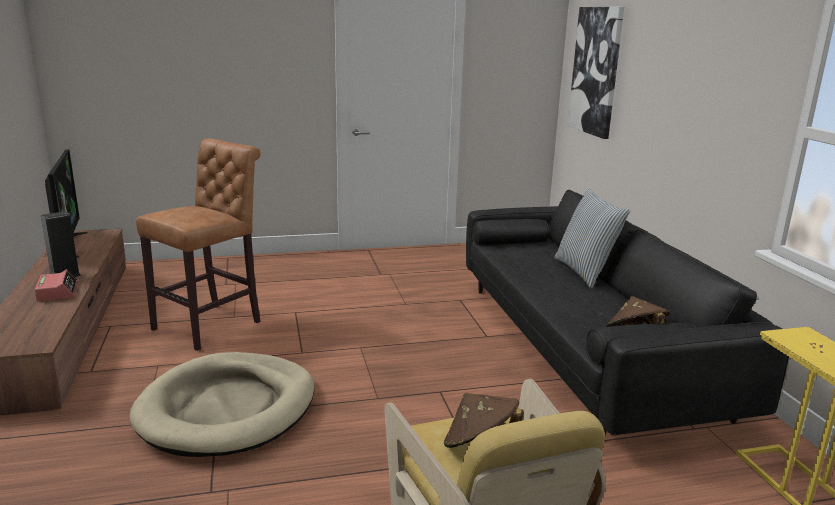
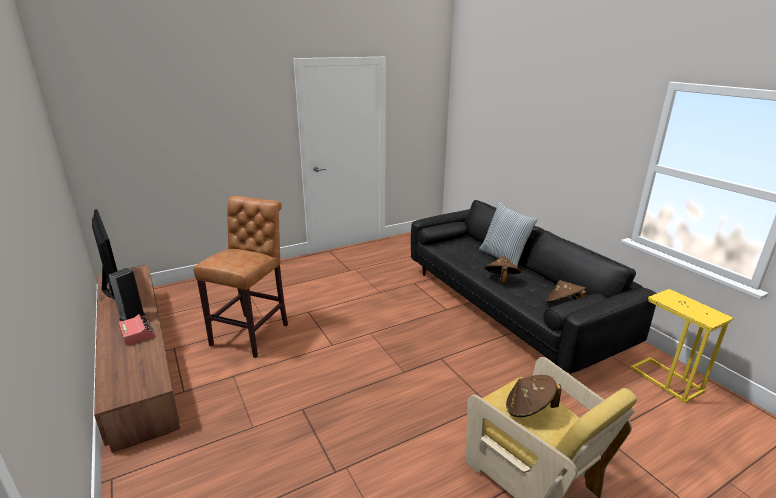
camera: 15 degrees left, 5 degrees up
beige dog bed [129,352,315,457] -> none
picture [568,7,624,139] -> none
none -> brown hat [484,256,522,283]

